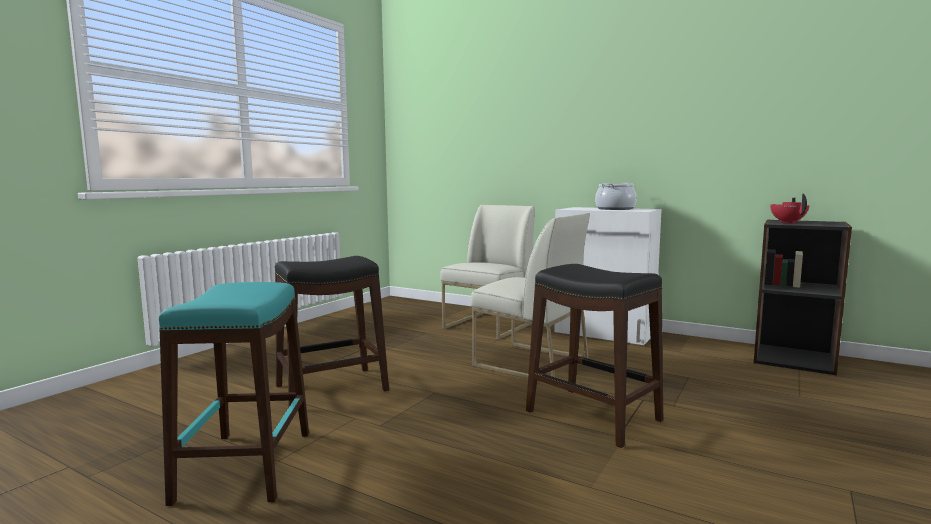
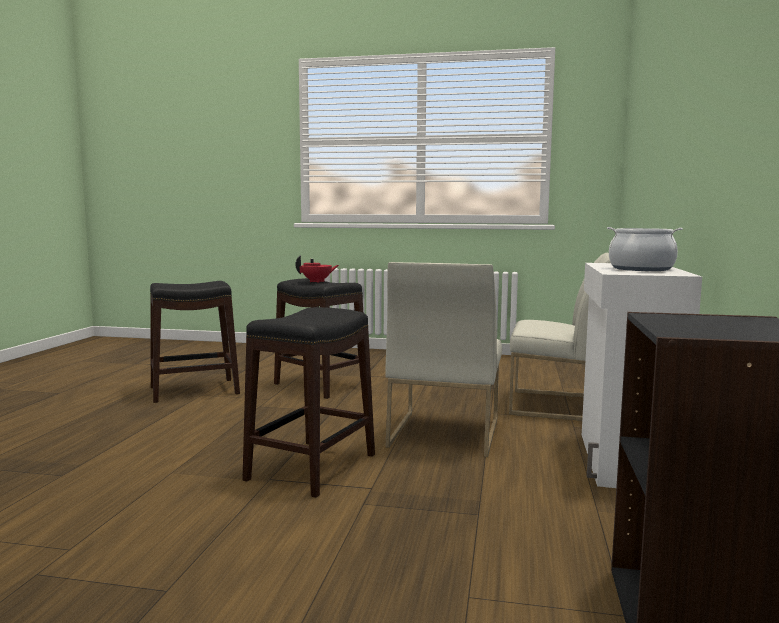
camera: 70 degrees right, 0 degrees up
turquoise stool [159,282,309,506] -> black stool [150,281,240,403]
red teapot [770,193,810,224] -> red teapot moved to [295,255,339,283]

